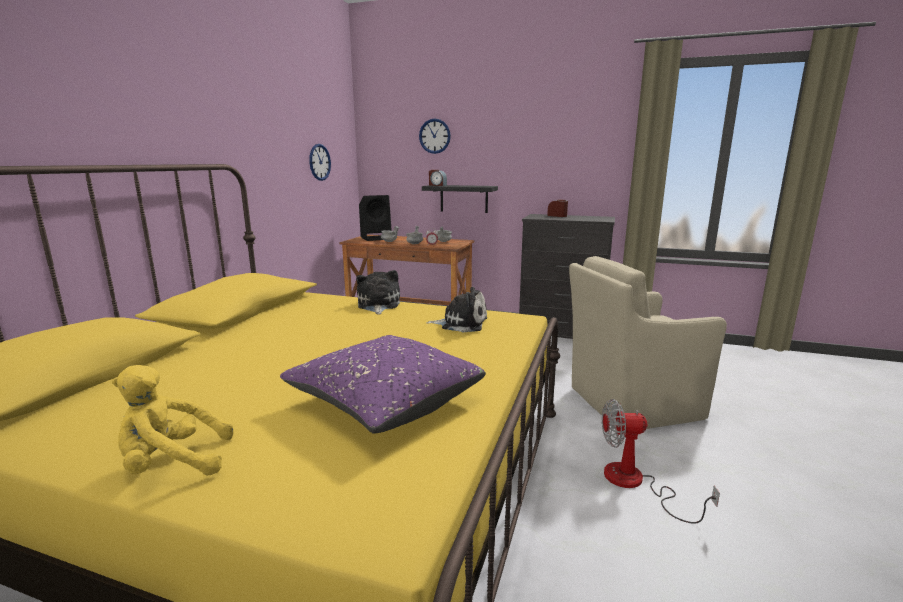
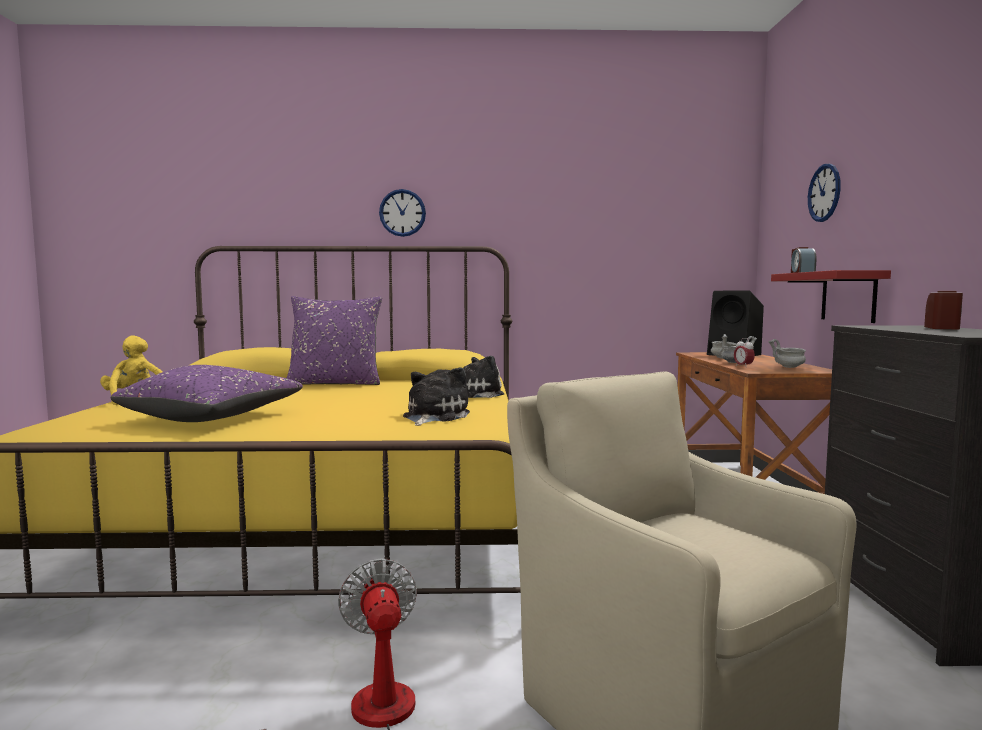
camera: 70 degrees right, 10 degrees down
wall clock [309,144,331,181] -> wall clock moved to [379,189,426,237]
black shelf [422,185,498,213] -> red shelf [771,270,891,323]
plush toy [426,287,487,332] -> plush toy turned 150 degrees counterclockwise [403,368,470,426]
none -> purple pillow [287,296,382,385]

